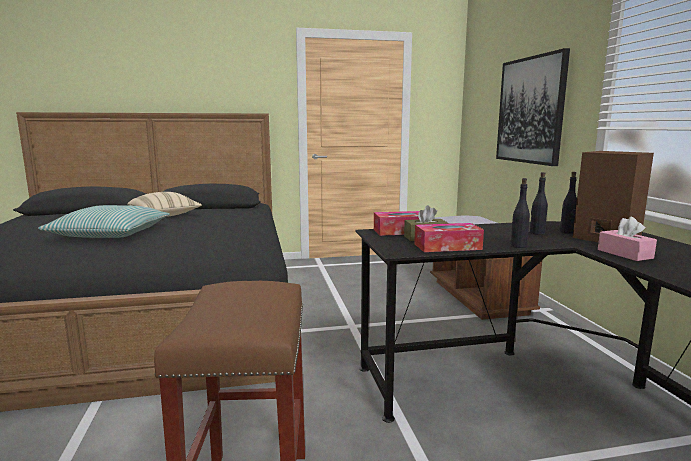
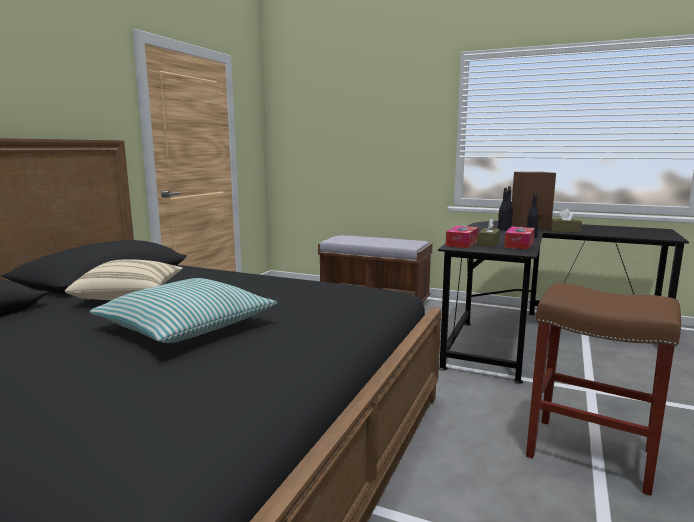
camera: 55 degrees left, 0 degrees up
picture [496,48,570,166] -> none
pink tissue box [598,217,657,261] -> brown tissue box [551,209,582,233]

